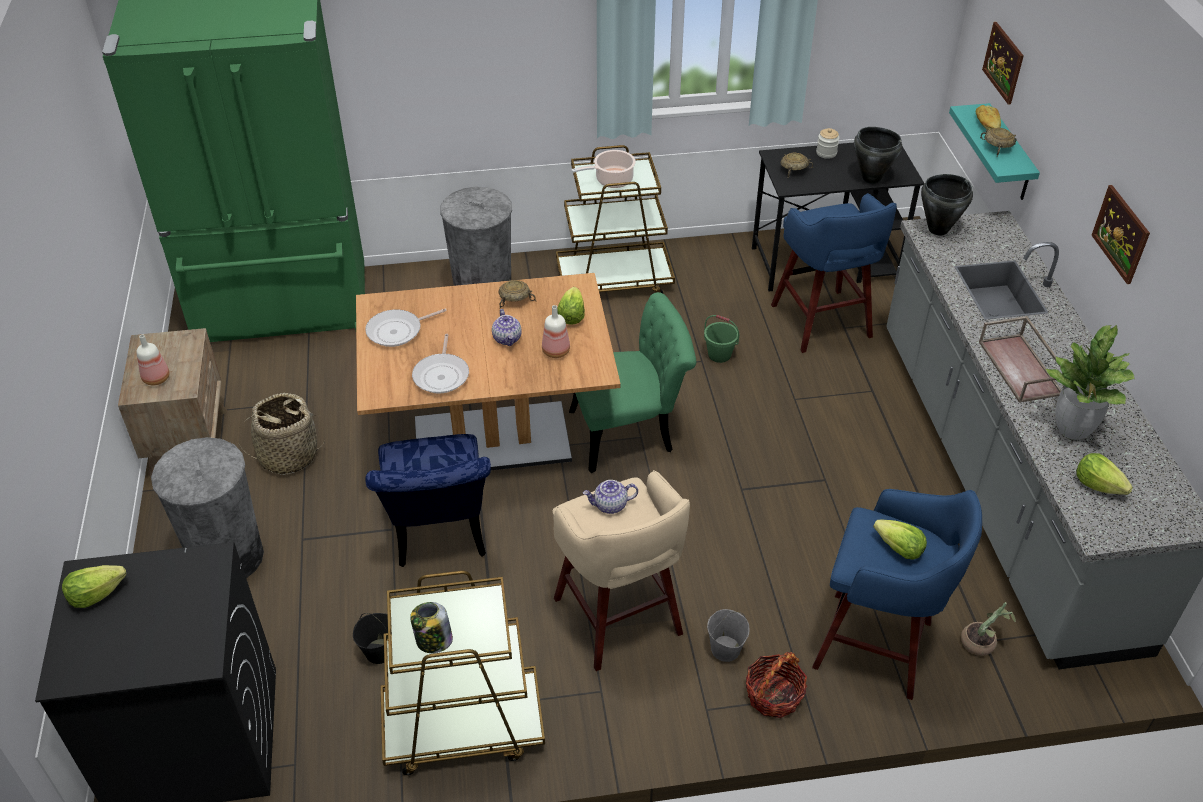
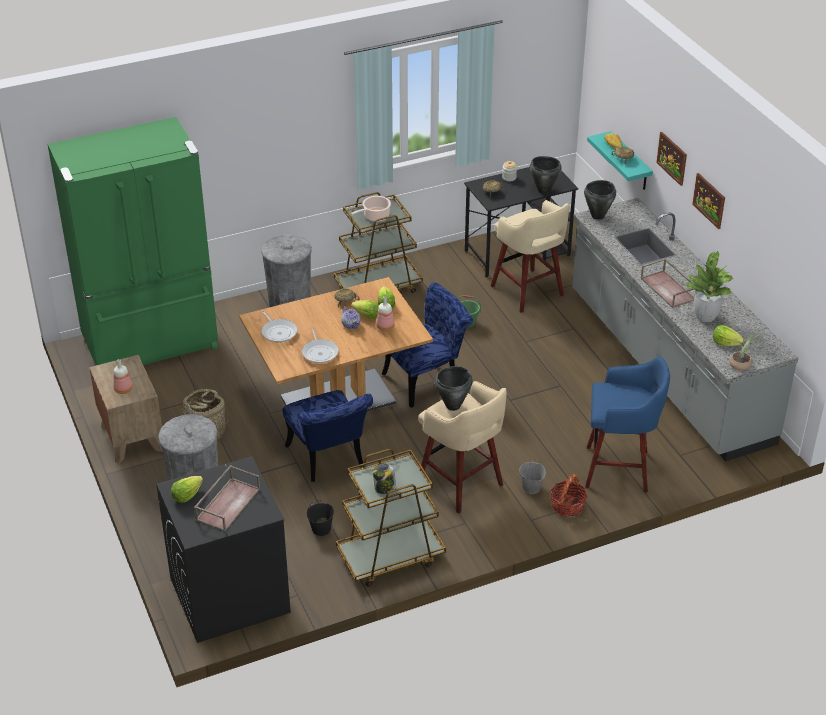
camera: 15 degrees left, 5 degrees down
frying pan [365,309,447,347] -> frying pan turned 75 degrees counterclockwise [261,311,297,343]
green chair [569,292,696,473] -> blue chair [382,283,473,408]
teapot [583,480,638,514] -> black cooking pot [435,366,473,411]
blue stool [771,193,897,353] -> beige stool [491,200,569,313]
lettuce [873,520,927,560] -> lettuce moved to [351,300,379,319]
potted plant [961,602,1016,656] -> potted plant moved to [729,331,761,371]
picture [982,22,1024,105] -> picture moved to [656,132,687,186]
none -> brown tray [194,465,260,531]

